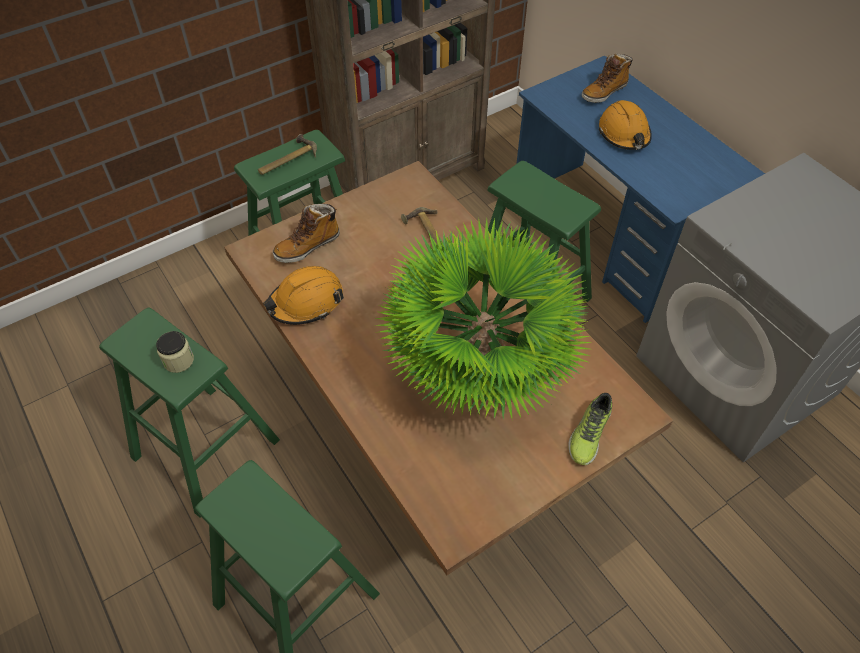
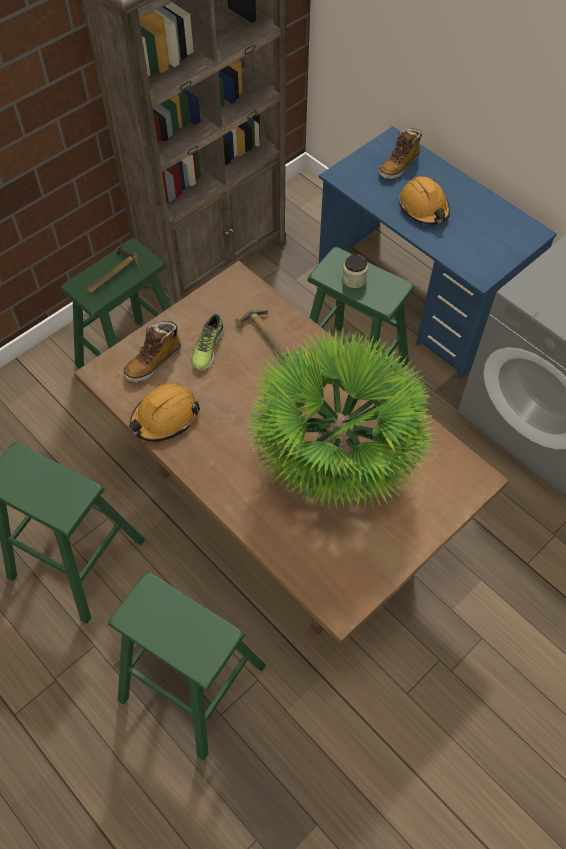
camera: 10 degrees left, 5 degrees up
jar [156,331,194,373] -> jar moved to [342,254,368,288]
shoe [568,393,612,465] -> shoe moved to [191,314,224,370]

